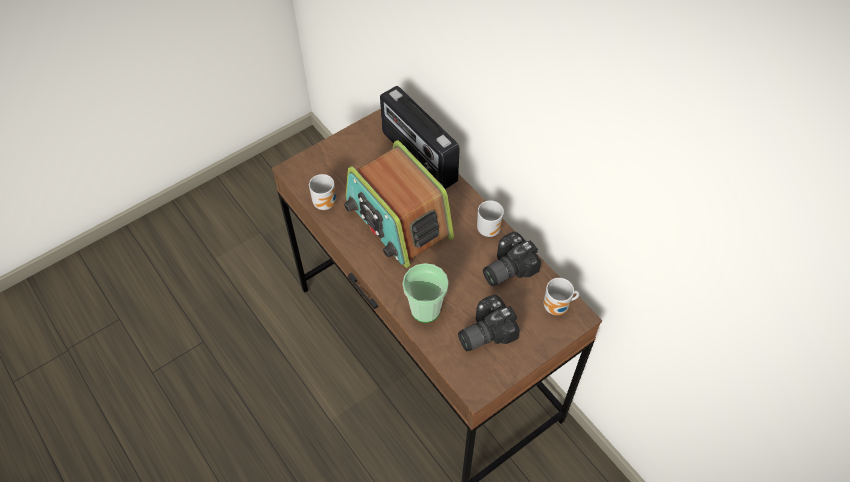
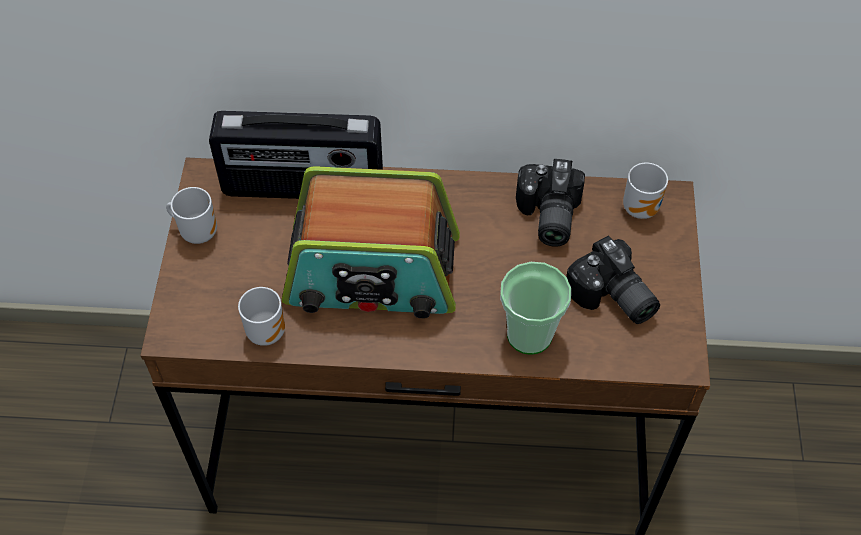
camera: 50 degrees left, 0 degrees up
camera [458,294,520,351] -> camera turned 45 degrees counterclockwise [566,235,660,324]
mug [477,200,504,237] -> mug moved to [166,187,217,244]

